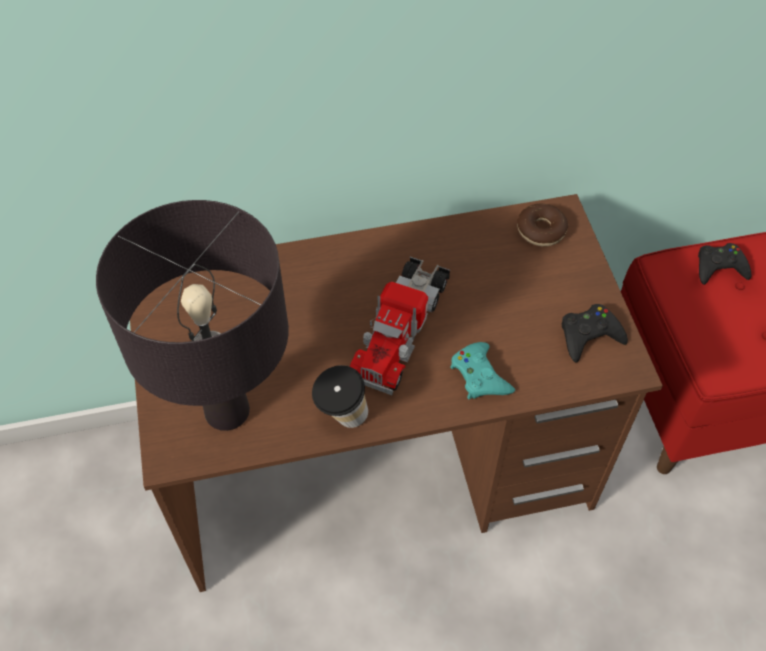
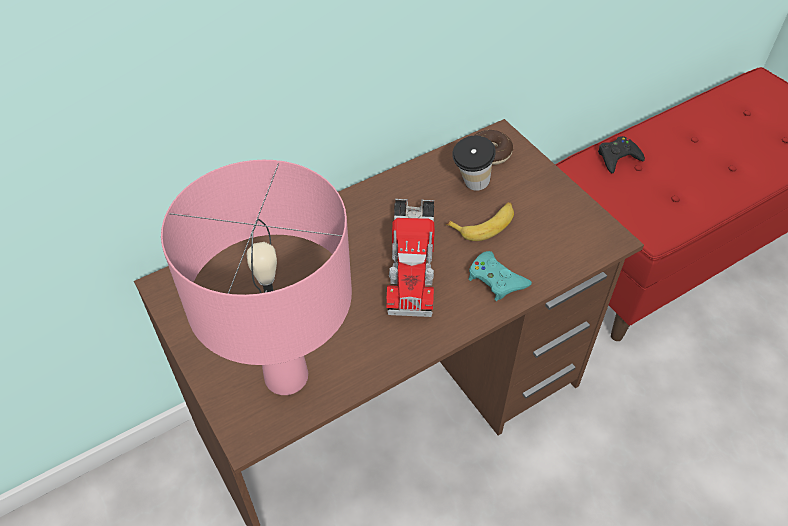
camera: 20 degrees left, 5 degrees down
black table lamp [96,200,289,431] -> pink table lamp [161,160,352,395]
cup [312,365,368,428] -> cup moved to [452,135,496,191]
black game controller [562,304,628,362] -> none
none -> banana [446,202,514,241]

